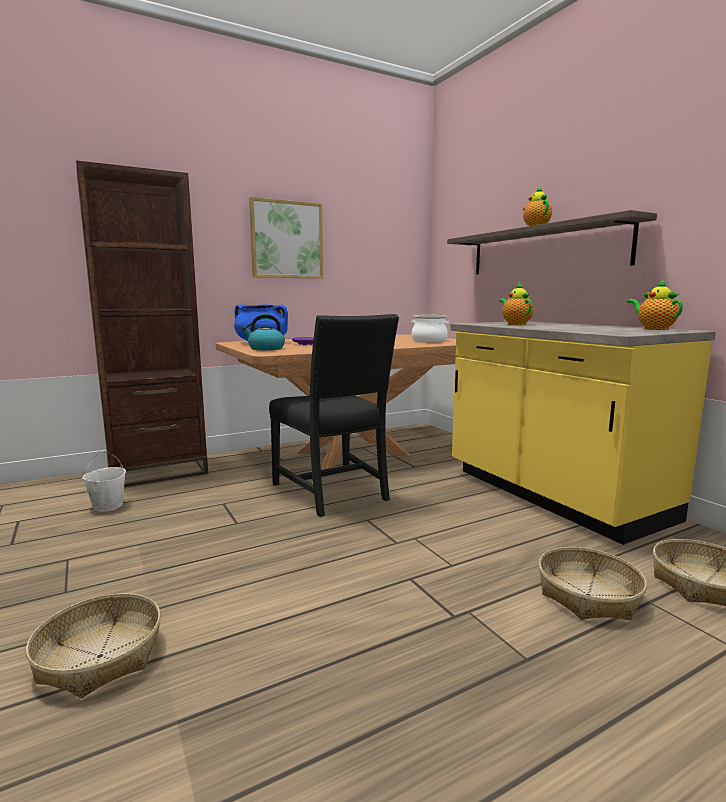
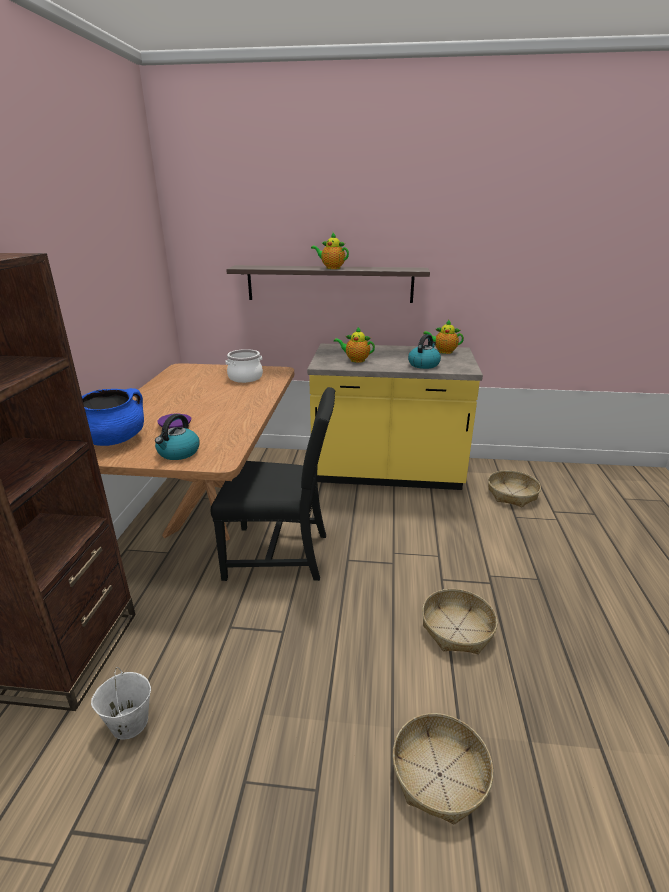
camera: 55 degrees left, 15 degrees up
picture [249,197,323,279] -> none
basket [538,547,647,620] -> basket moved to [422,589,498,654]
none -> kettle [408,334,441,369]

